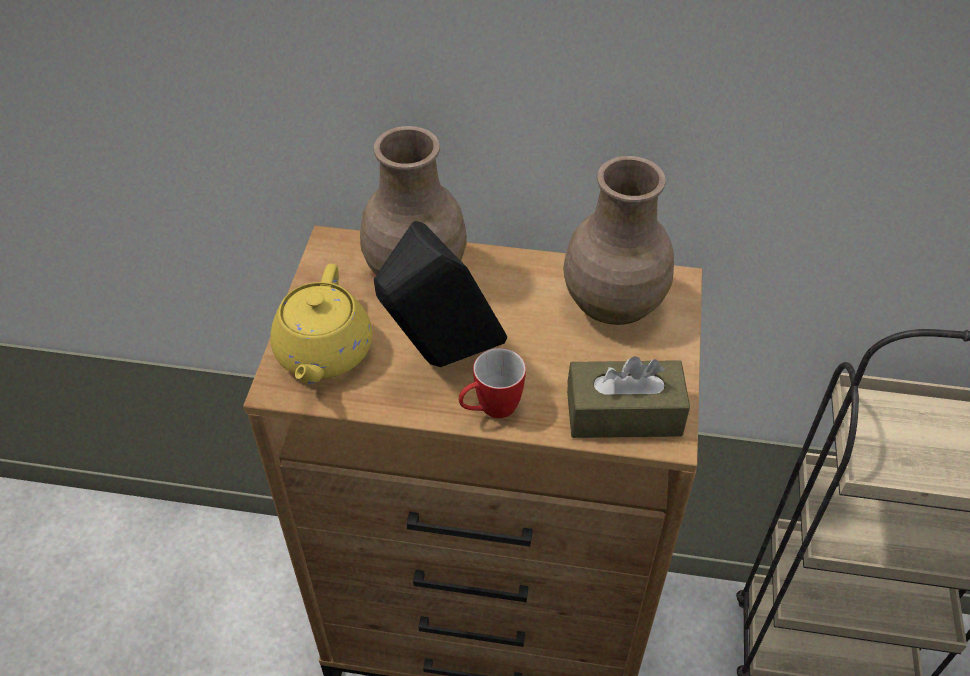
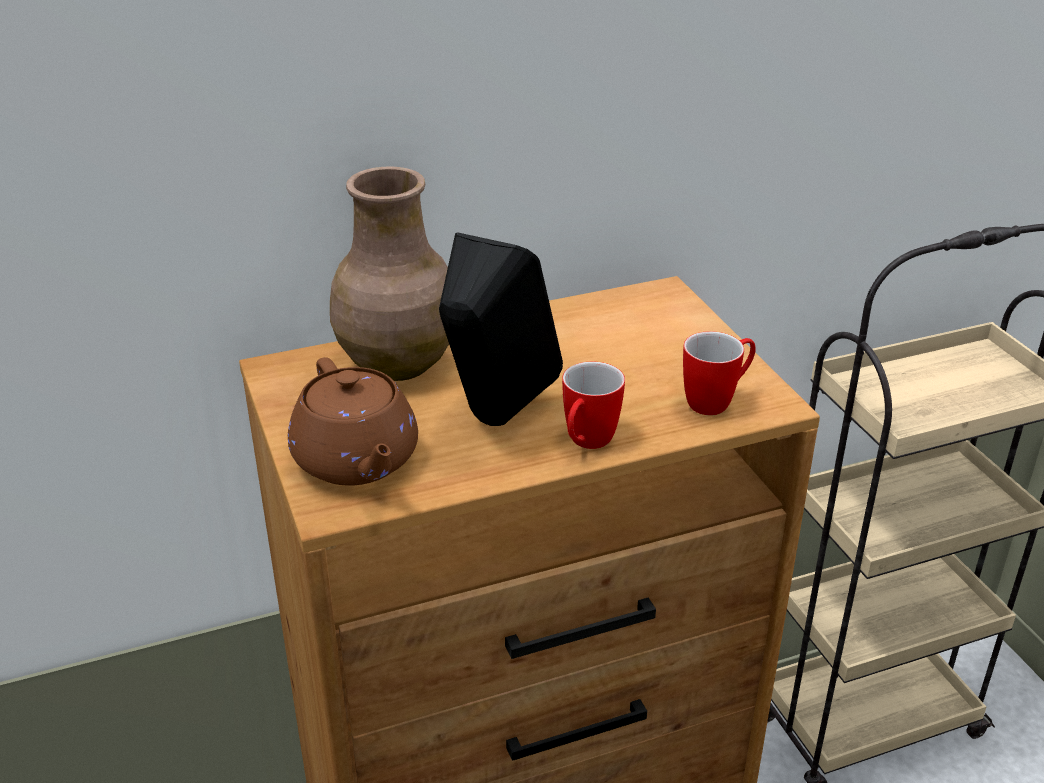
camera: 30 degrees left, 15 degrees down
yellow teapot [270,264,372,383] -> brown teapot [288,357,418,486]
brown vase [563,156,674,325] -> none
brown tissue box [567,356,690,438] -> mug [683,331,756,415]

